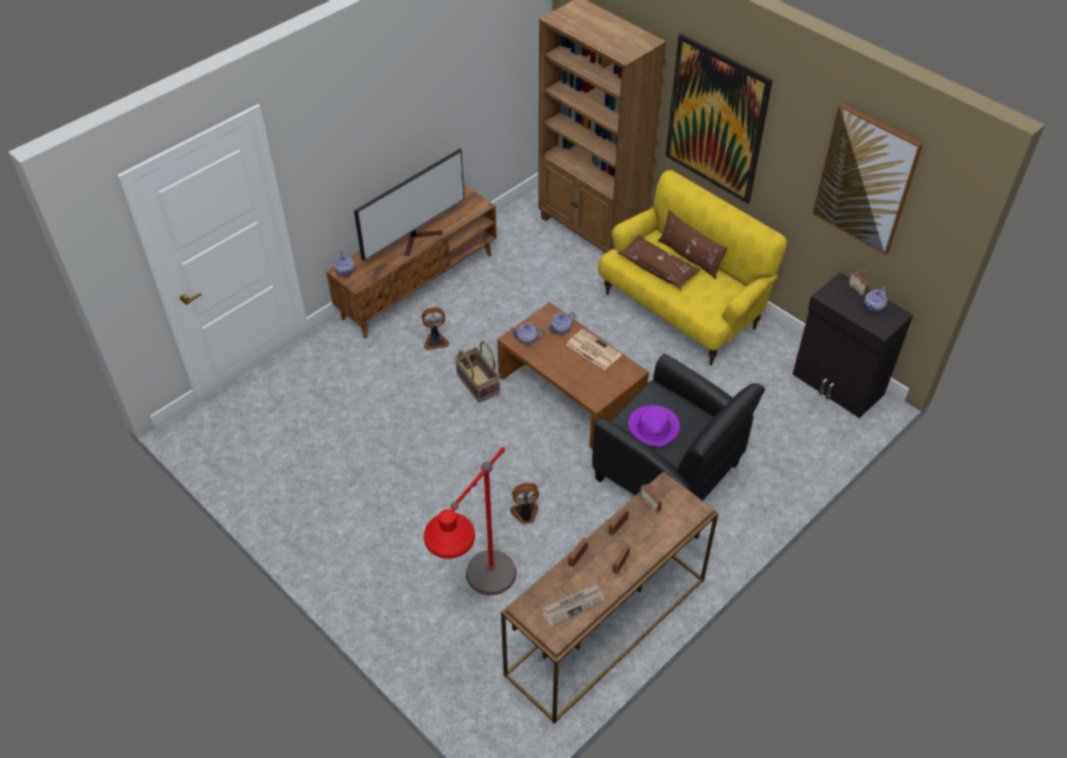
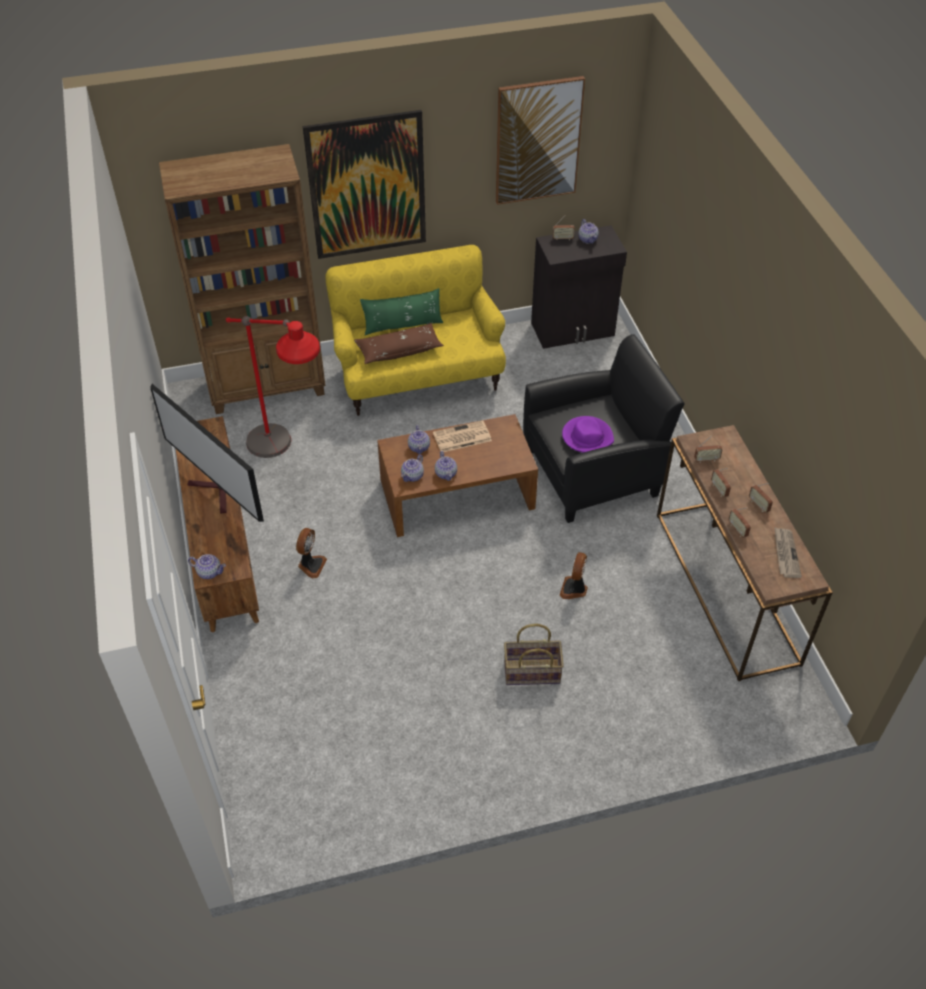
camera: 60 degrees left, 0 degrees up
television [354,148,464,261] -> television turned 150 degrees clockwise [150,384,264,522]
red floor lamp [424,447,516,595] -> red floor lamp moved to [226,316,320,458]
basket [455,341,500,403] -> basket moved to [504,624,564,685]
brown pillow [658,209,728,279] -> green pillow [360,288,443,335]
none -> teapot [435,451,457,481]

